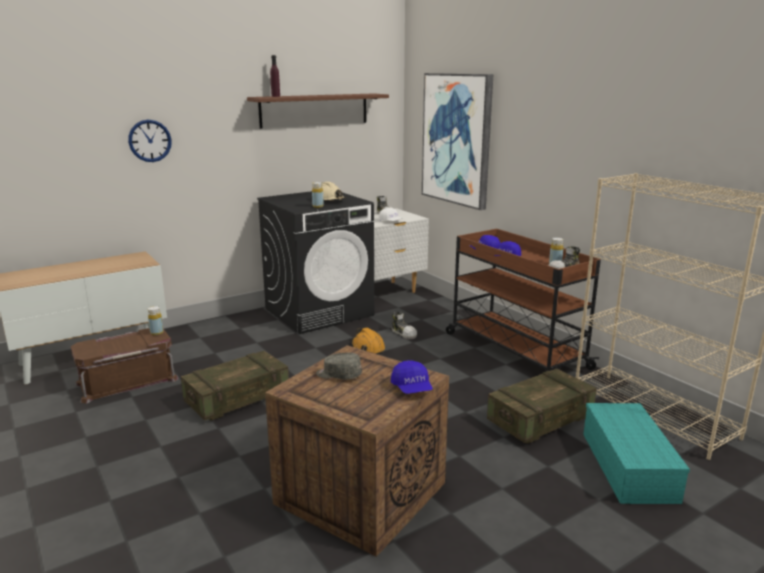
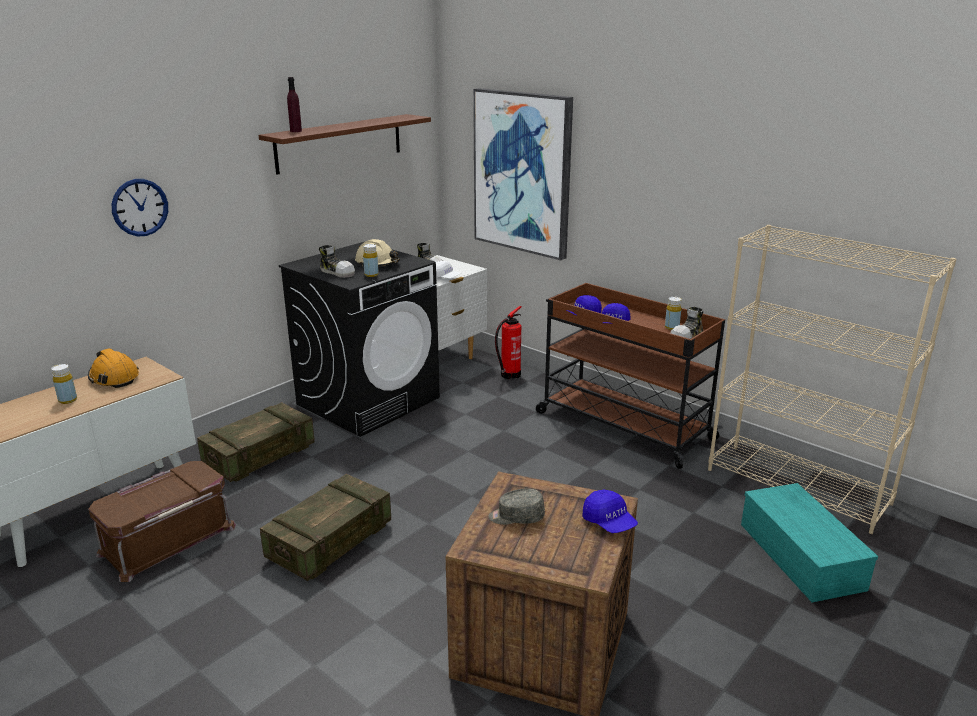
camera: 15 degrees left, 5 degrees up
yellow bottle [148,306,163,335] -> yellow bottle moved to [51,364,77,404]
orange hard hat [351,328,385,355] -> orange hard hat moved to [88,349,139,388]
shoe [392,312,417,339] -> shoe moved to [319,245,355,278]
crate [487,369,597,443] -> crate moved to [197,402,315,482]
none -> fire extinguisher [495,306,522,379]

